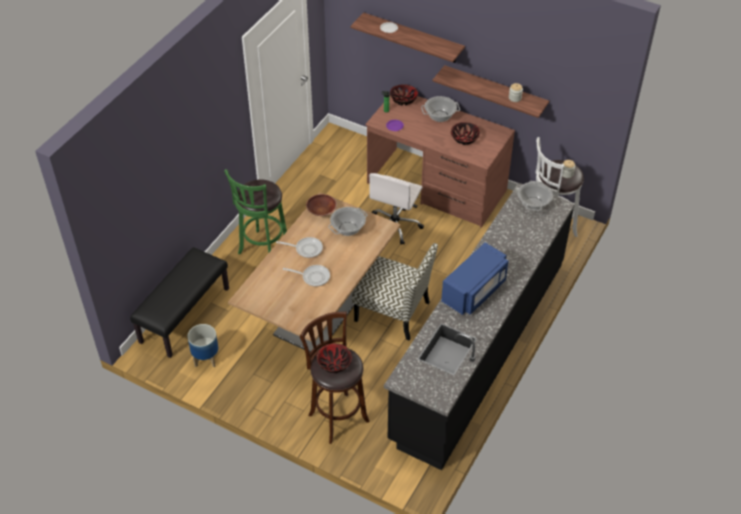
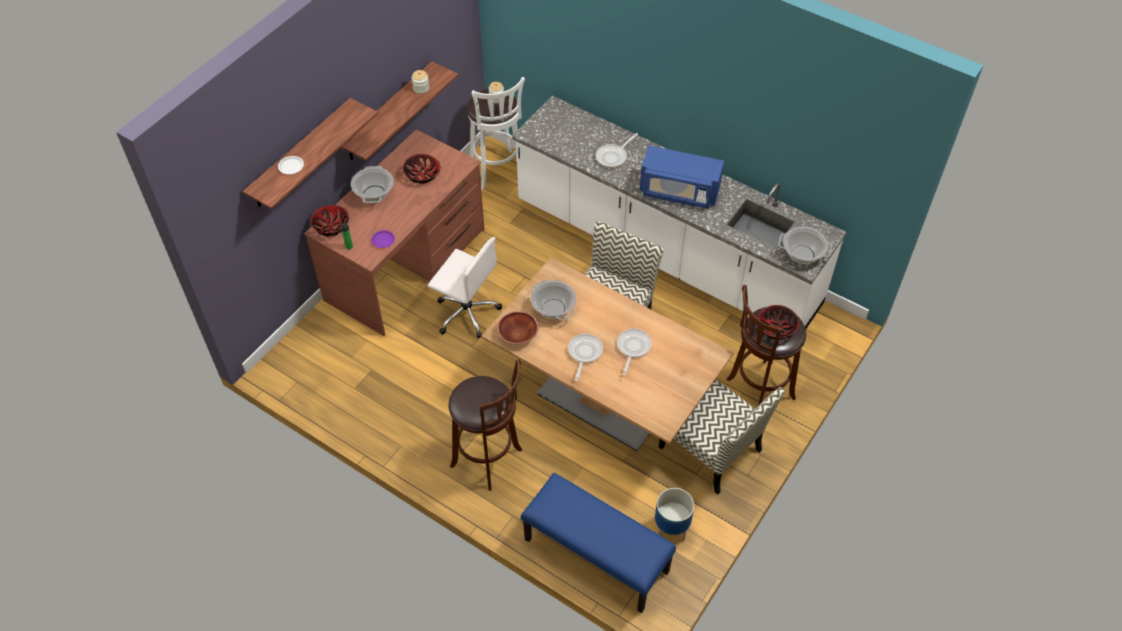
camera: 85 degrees left, 5 degrees up
black bench [130,247,229,358] -> blue bench [521,473,676,613]
green stool [224,169,287,254] -> brown stool [448,359,522,491]
black counter [384,183,575,470] -> white counter [512,96,847,329]
blue microwave [441,242,509,315] -> blue microwave turned 150 degrees clockwise [640,145,724,209]
cooking pot [517,181,553,211] -> cooking pot moved to [778,227,832,264]
none -> frying pan [596,133,638,168]
none -> chair [659,380,784,495]

